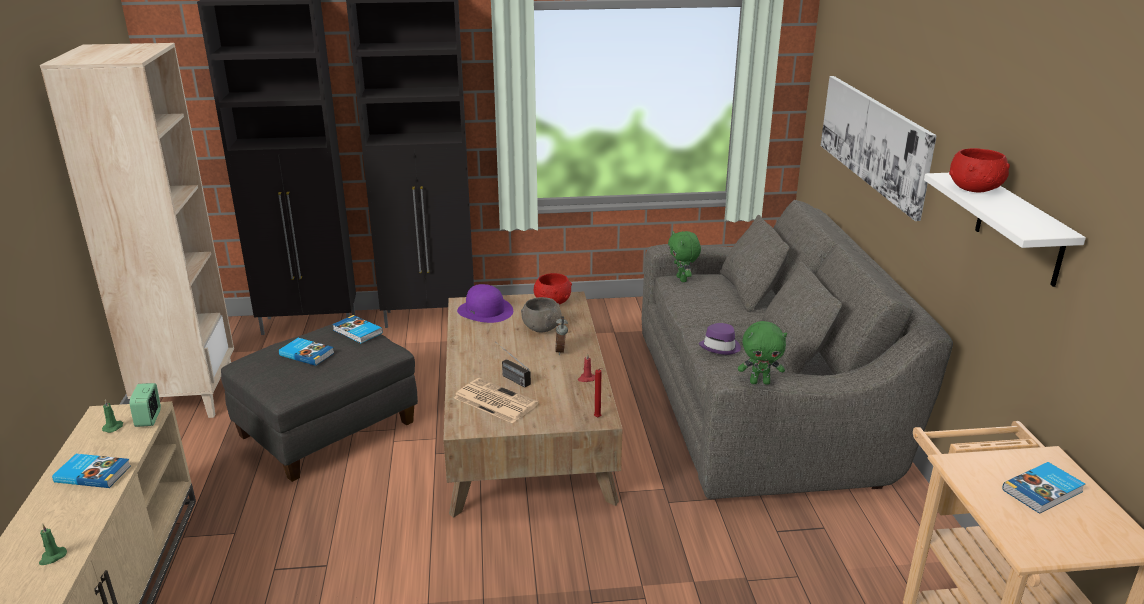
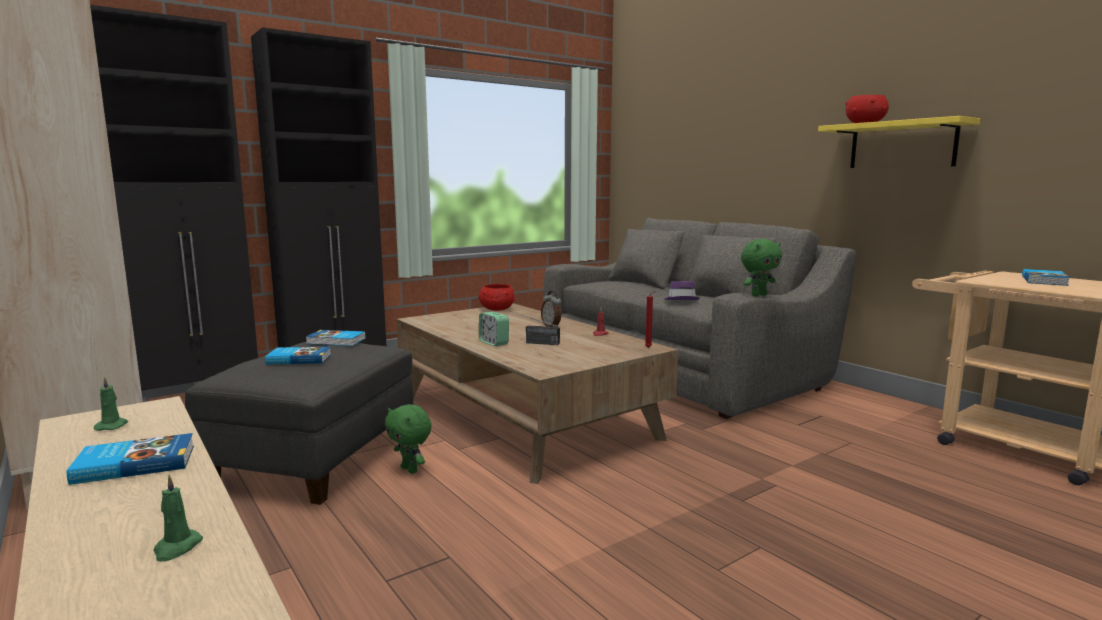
camera: 30 degrees left, 15 degrees down
alarm clock [130,383,161,427] -> alarm clock moved to [479,312,509,346]
newspaper [454,378,538,423] -> none
purple hat [457,284,513,323] -> none
grey bowl [521,297,562,332] -> none
green plush toy [668,231,701,282] -> green plush toy moved to [385,404,432,474]
picture [821,76,937,221] -> none
white shelf [924,173,1086,287] -> yellow shelf [818,116,980,168]

